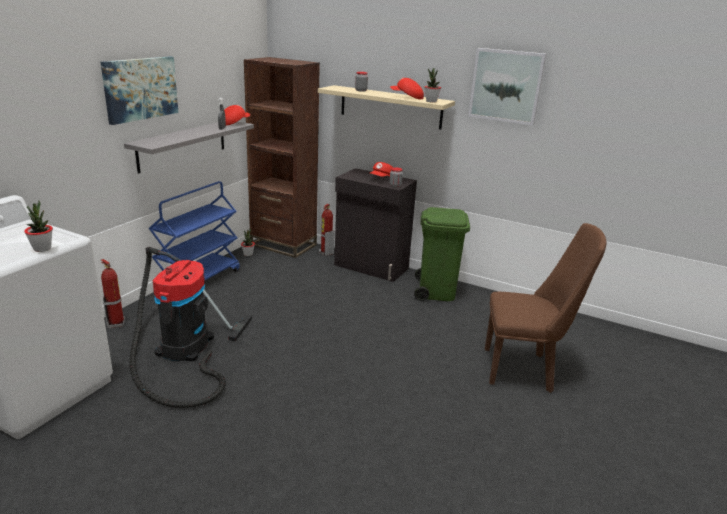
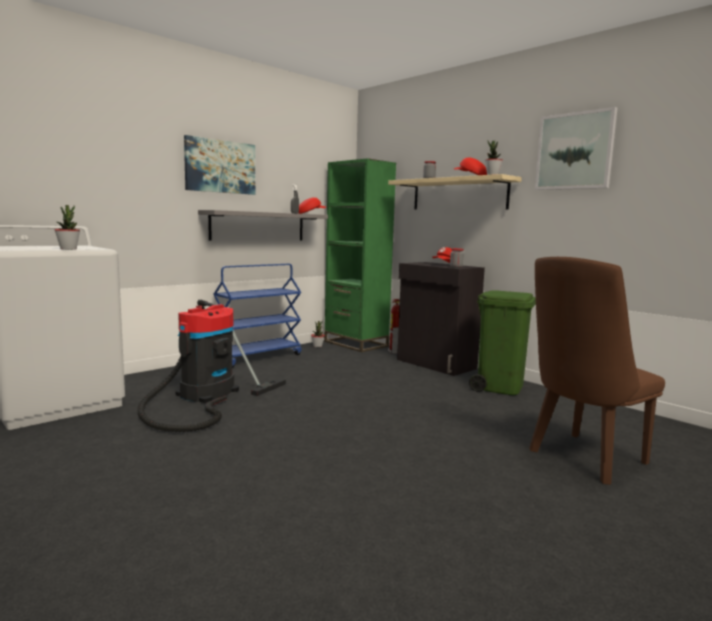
camera: 20 degrees right, 15 degrees down
fire extinguisher [101,259,125,328] -> none
brown bookcase [244,57,320,258] -> green bookcase [324,158,396,352]
brown chair [485,223,607,393] -> brown chair turned 120 degrees clockwise [529,257,665,485]

